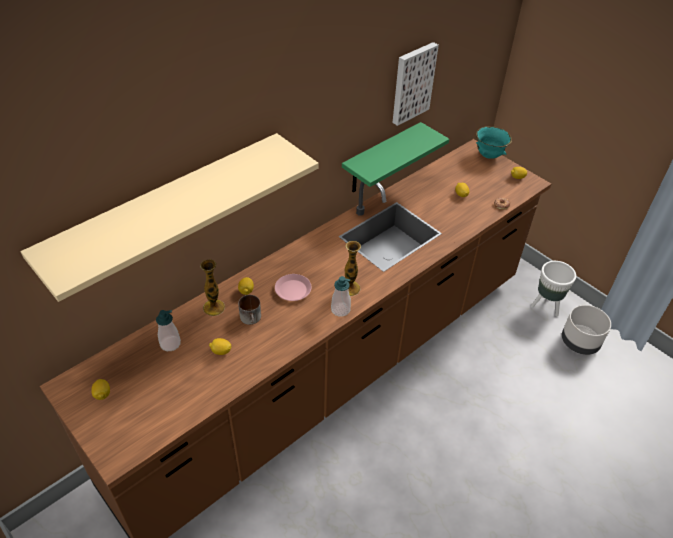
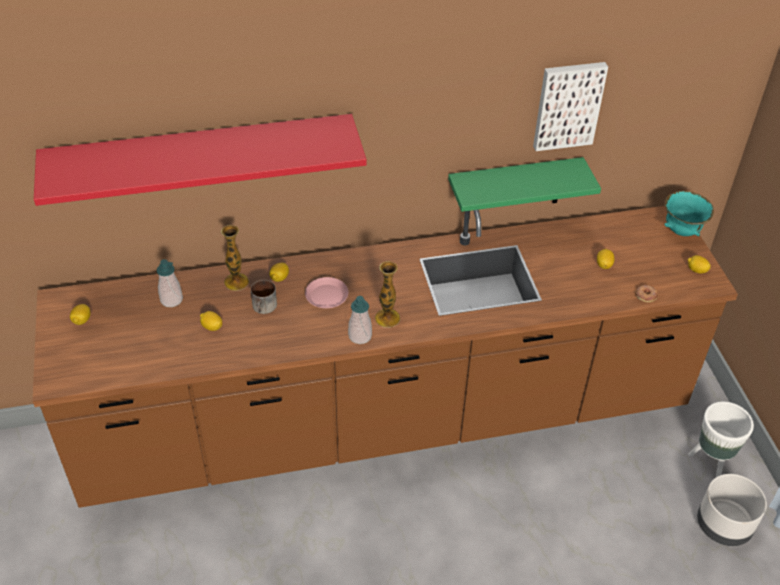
camera: 30 degrees right, 0 degrees up
beige shelf [21,133,319,302] -> red shelf [34,114,367,206]

